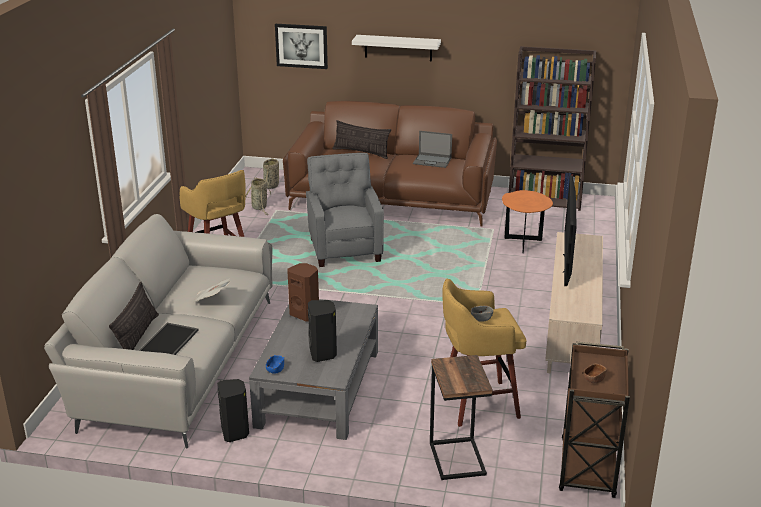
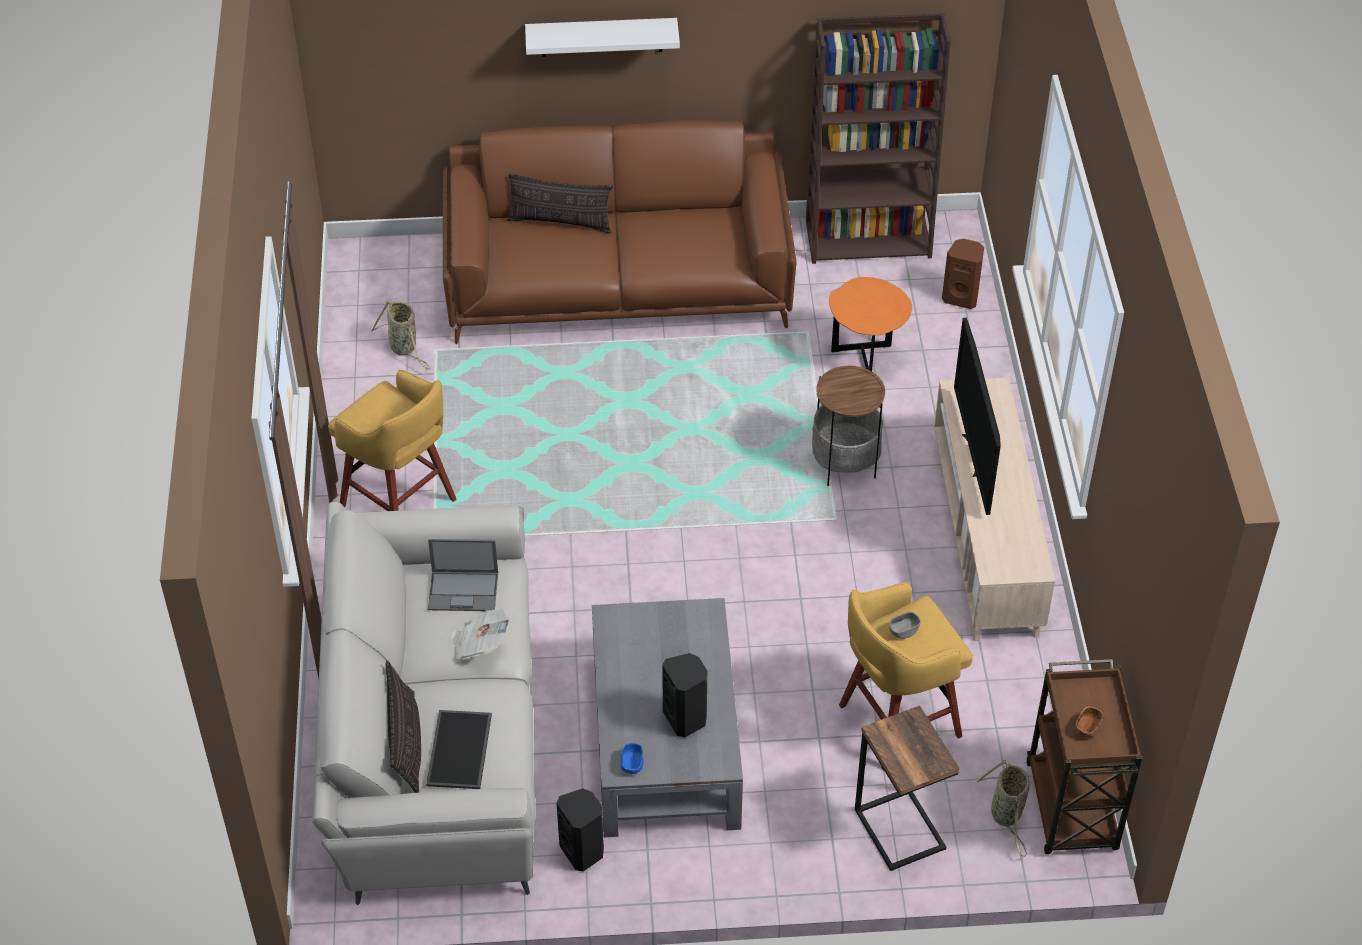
camera: 15 degrees left, 20 degrees up
basket [263,157,279,195] -> basket moved to [976,760,1030,857]
picture [275,24,328,69] -> none
brown speaker [287,263,319,322] -> brown speaker moved to [942,239,984,309]
grey armchair [306,153,384,267] -> none
laptop [413,131,452,168] -> laptop moved to [428,539,498,611]
none -> side table [812,366,885,486]

